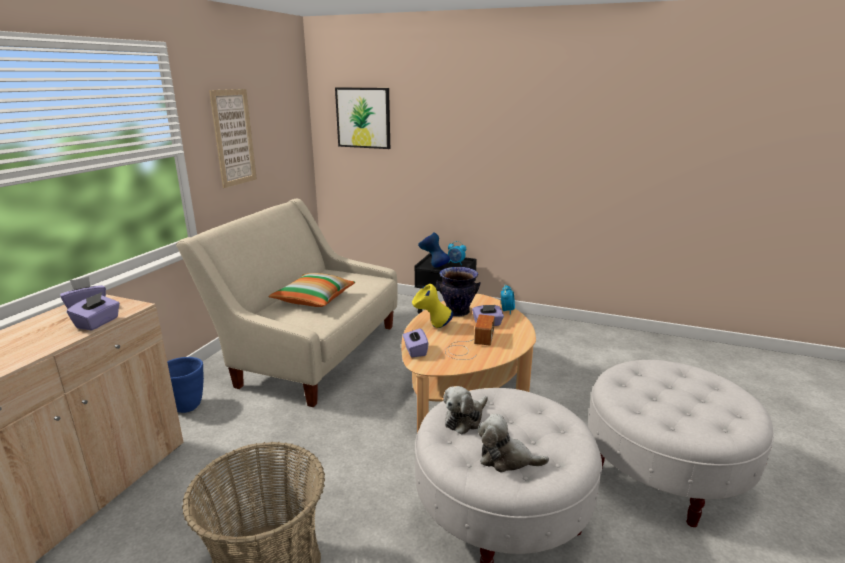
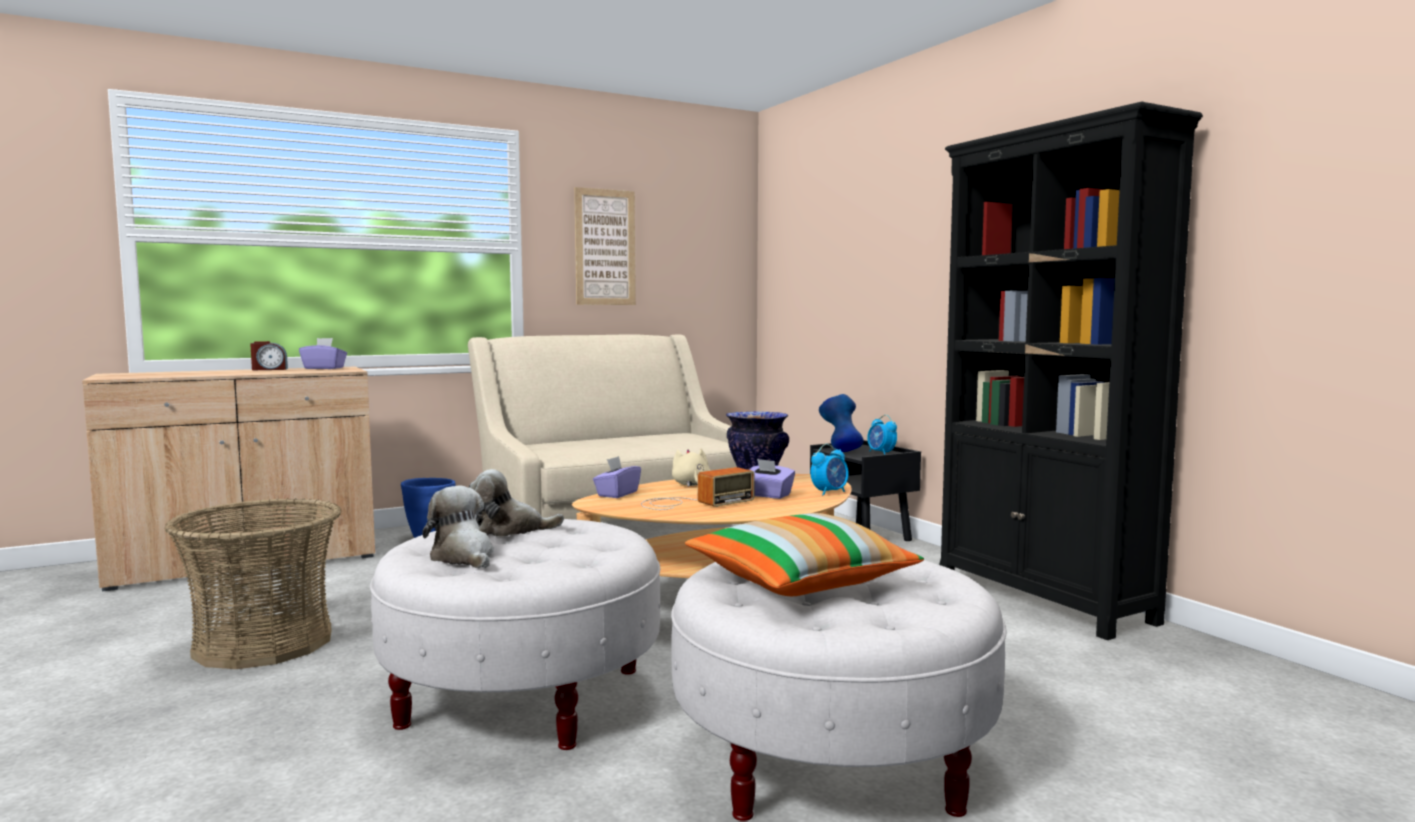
camera: 40 degrees right, 15 degrees down
purple tissue box [67,292,120,331] -> none
pillow [268,273,355,307] -> pillow moved to [685,513,924,596]
picture [335,87,390,149] -> none
yellow vase [412,284,453,328] -> beige plush toy [672,449,711,487]
none -> alarm clock [250,341,288,370]
none -> black bookcase [939,102,1203,640]

